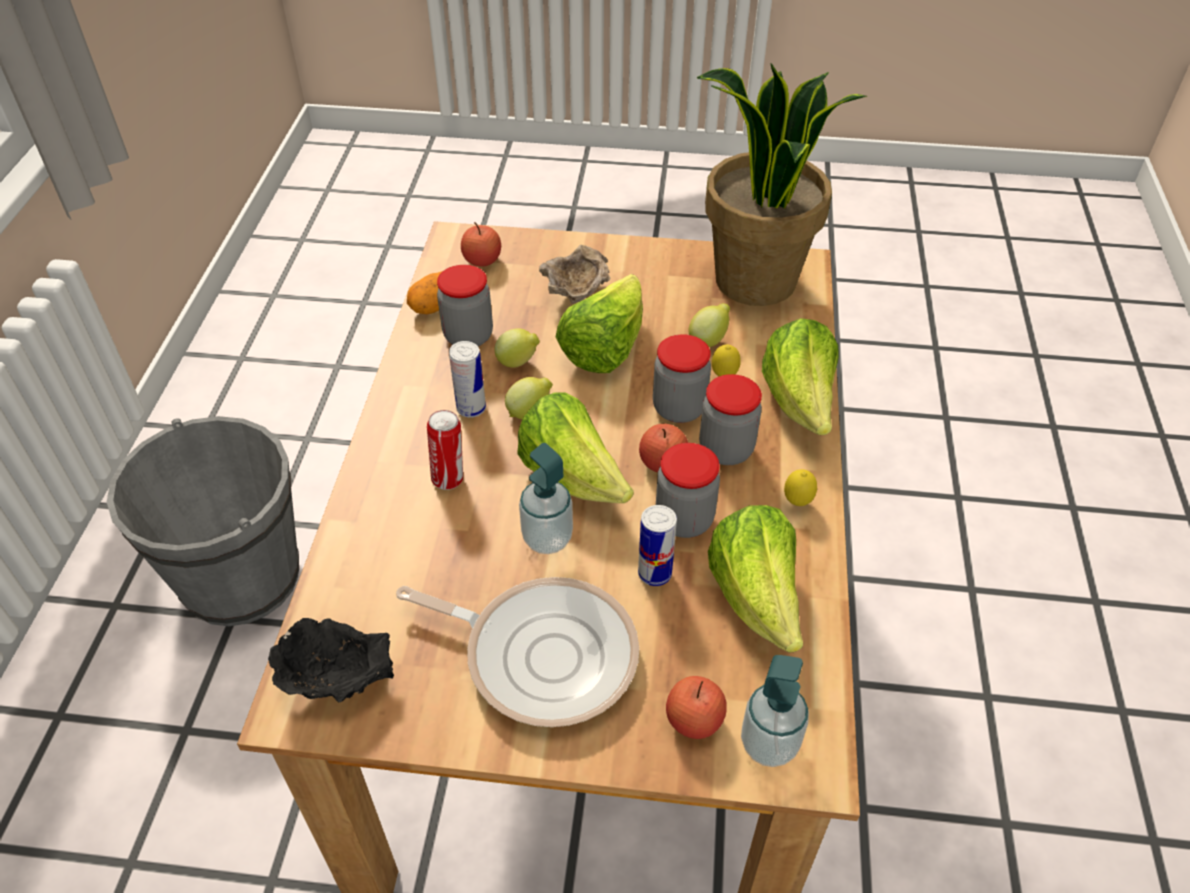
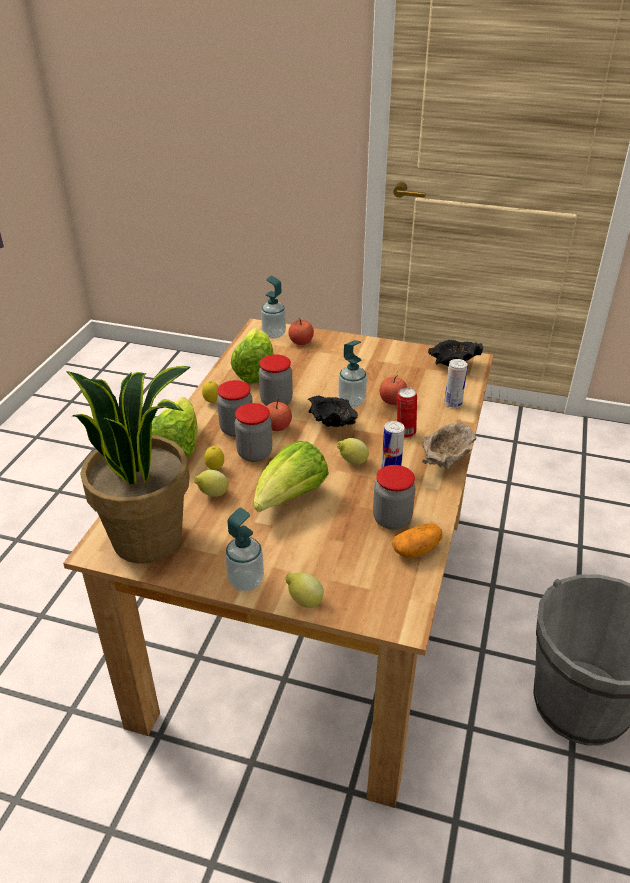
camera: 170 degrees left, 10 degrees down
frying pan [396,577,639,727] -> none
apple [461,222,501,267] -> apple moved to [380,375,407,405]
lemon [494,328,540,368] -> lemon moved to [285,573,324,608]
lettuce [517,392,634,503] -> black bowl [308,395,358,427]
beige bowl [539,245,611,304] -> beige bowl moved to [422,422,477,470]
can [638,505,677,586] -> can moved to [444,359,468,408]
none -> soap dispenser [225,507,264,591]

